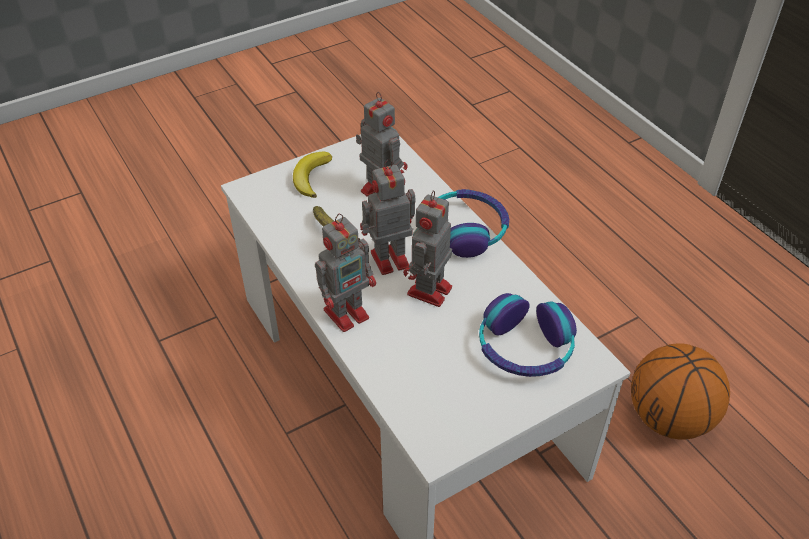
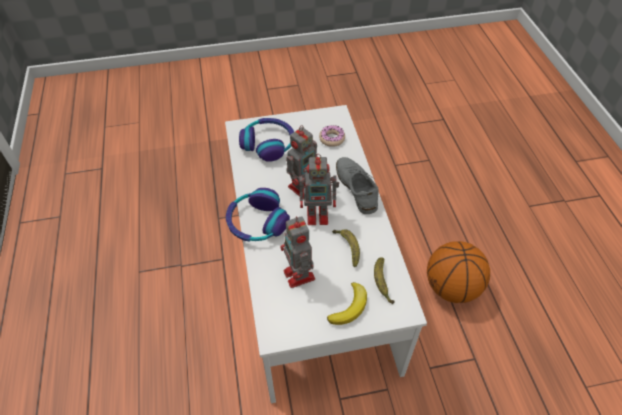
camera: 160 degrees left, 5 degrees up
toy robot [315,214,376,332] -> grey shoe [336,157,378,214]
basketball [631,343,730,440] -> basketball moved to [427,241,490,303]
none -> donut [319,125,345,147]
none -> banana [374,257,395,304]

